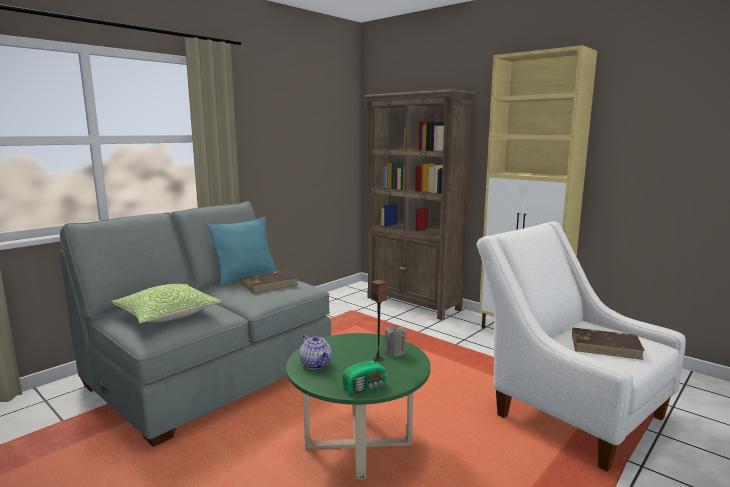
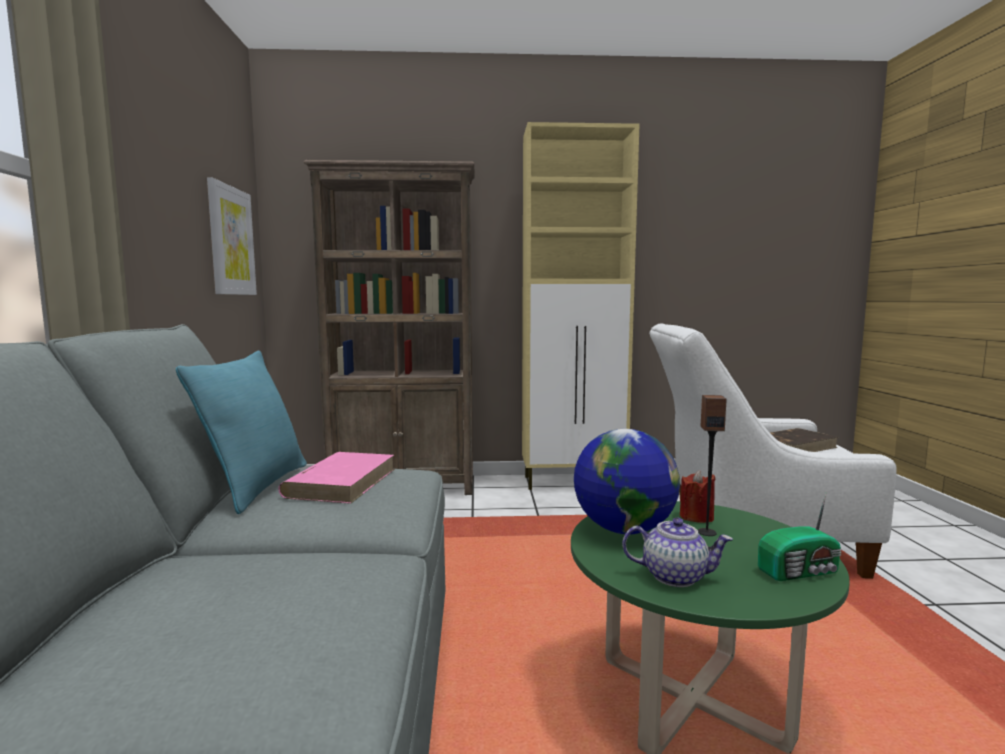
camera: 45 degrees left, 5 degrees down
pillow [111,284,221,323] -> none
brown book [240,271,298,293] -> pink book [278,452,395,504]
radio [342,341,387,395] -> radio turned 60 degrees clockwise [758,491,842,581]
grey candle [385,325,407,357] -> red candle [680,470,715,523]
none -> picture [207,177,257,295]
none -> globe [574,429,680,534]

